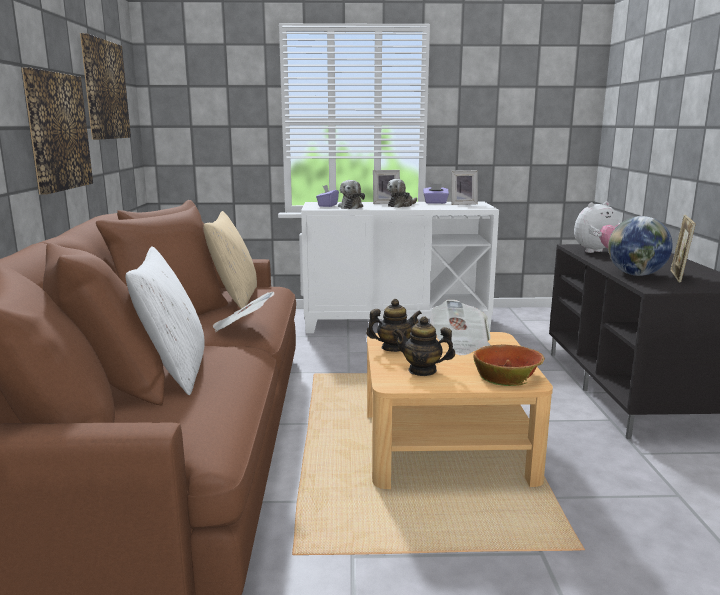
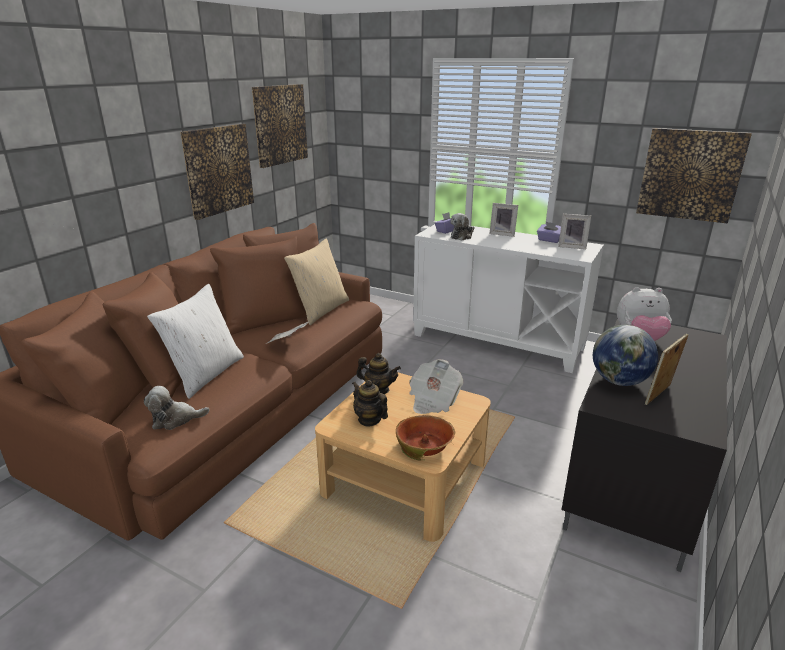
camera: 30 degrees right, 10 degrees up
plush toy [387,179,417,208] -> plush toy moved to [144,386,210,430]
none -> picture [636,128,752,223]

